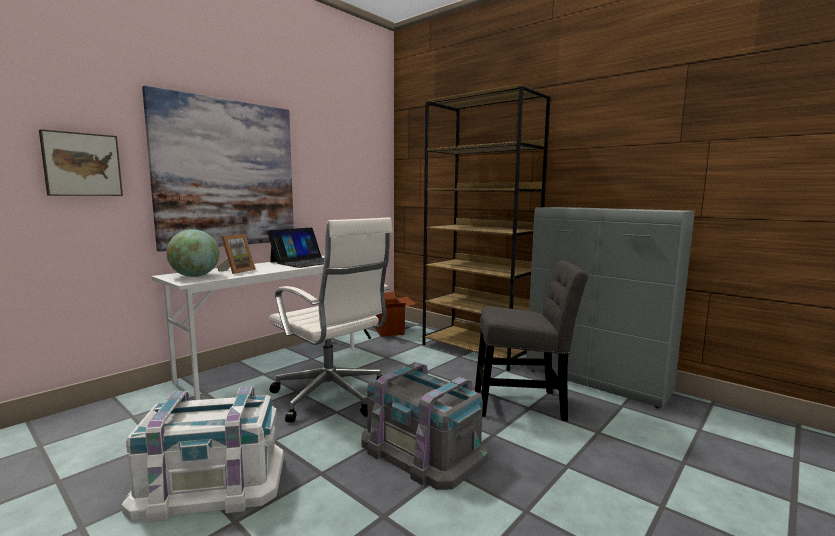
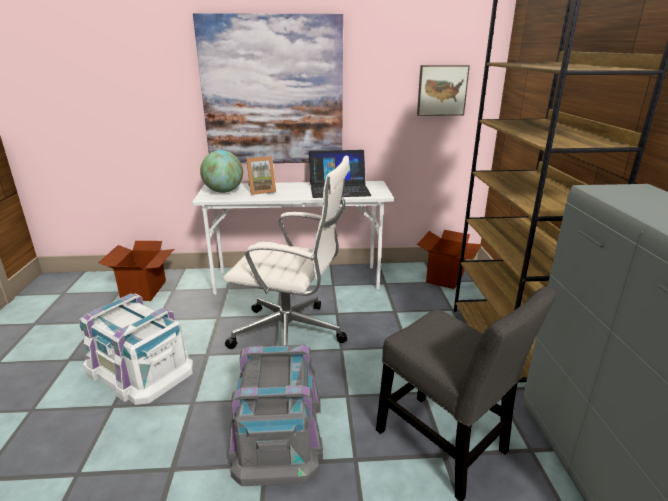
camera: 45 degrees right, 15 degrees up
picture [39,129,123,196] -> picture moved to [417,65,470,116]
white office chair [269,217,392,423] -> white office chair turned 75 degrees counterclockwise [223,156,350,349]
none -> cardboard box [98,241,174,301]

